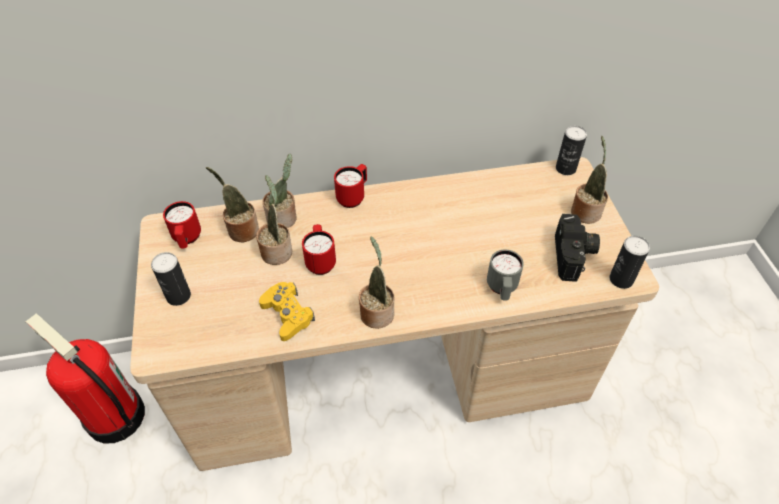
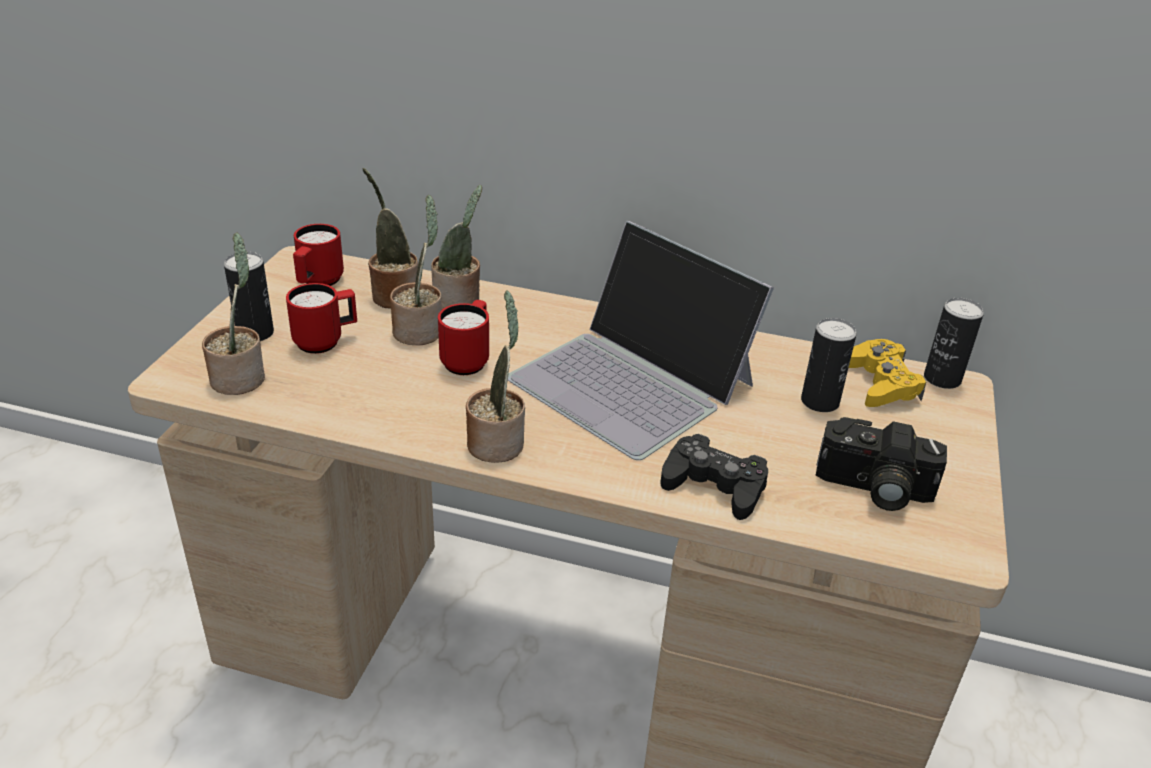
camera: 25 degrees right, 15 degrees down
fire extinguisher [25,313,145,444] -> none
yellow game controller [259,282,315,341] -> yellow game controller moved to [849,339,927,407]
red mug [334,164,367,208] -> red mug moved to [286,283,357,354]
grey mug [487,250,524,301] -> black game controller [660,434,768,520]
camera [555,214,600,282] -> camera turned 75 degrees clockwise [816,417,947,511]
potted plant [571,136,608,224] -> potted plant moved to [202,232,265,395]
can [609,236,650,289] -> can moved to [801,318,857,412]
none -> laptop [508,221,774,460]

